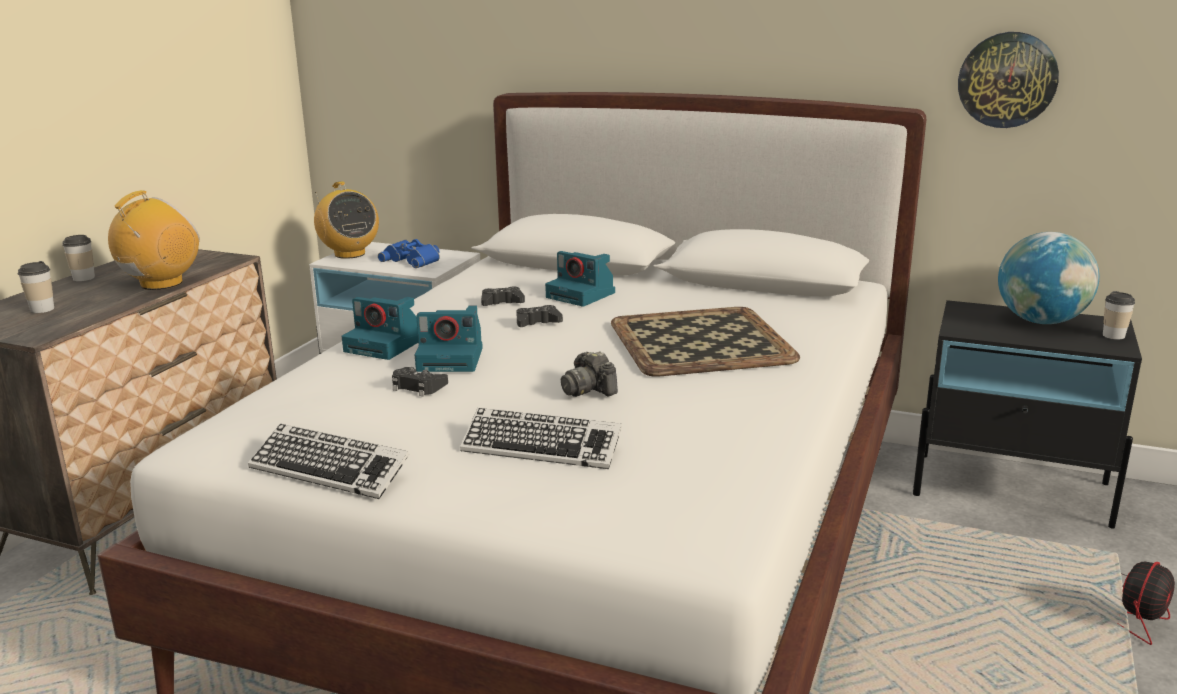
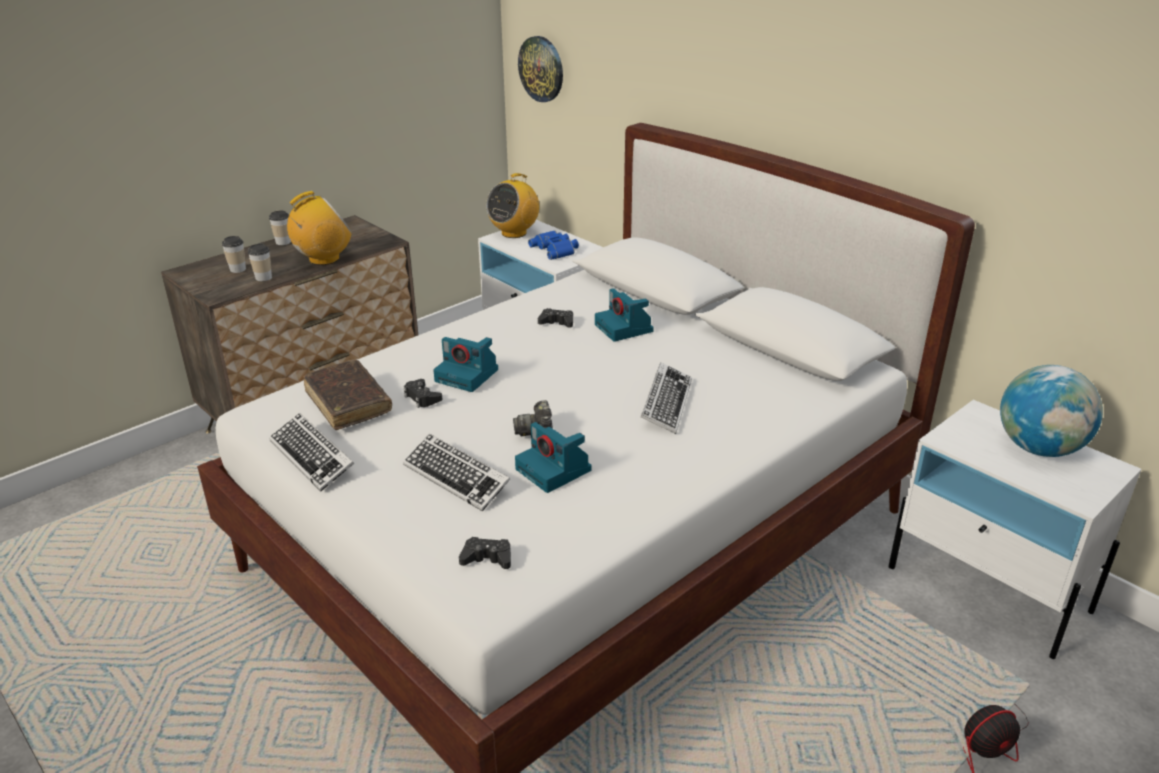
camera: 25 degrees right, 10 degrees up
radio [314,181,379,259] -> radio turned 45 degrees clockwise [486,173,539,238]
camera [342,297,418,360] -> camera moved to [515,422,592,493]
black game controller [516,305,563,327] -> black game controller moved to [459,537,511,569]
tray [611,307,800,377] -> keyboard [641,362,692,434]
black nightstand [913,300,1142,528] -> white nightstand [888,400,1142,659]
wall clock [958,32,1059,128] -> wall clock moved to [518,36,563,102]
cup [1103,291,1135,340] -> cup moved to [248,243,272,281]
none -> brown book [304,360,392,430]

